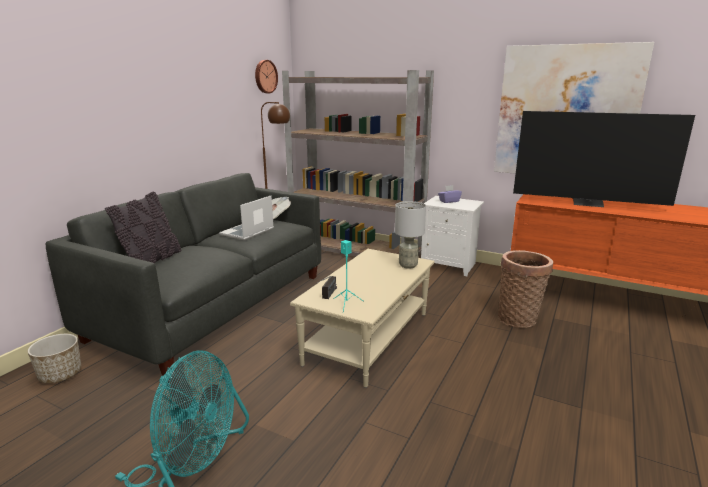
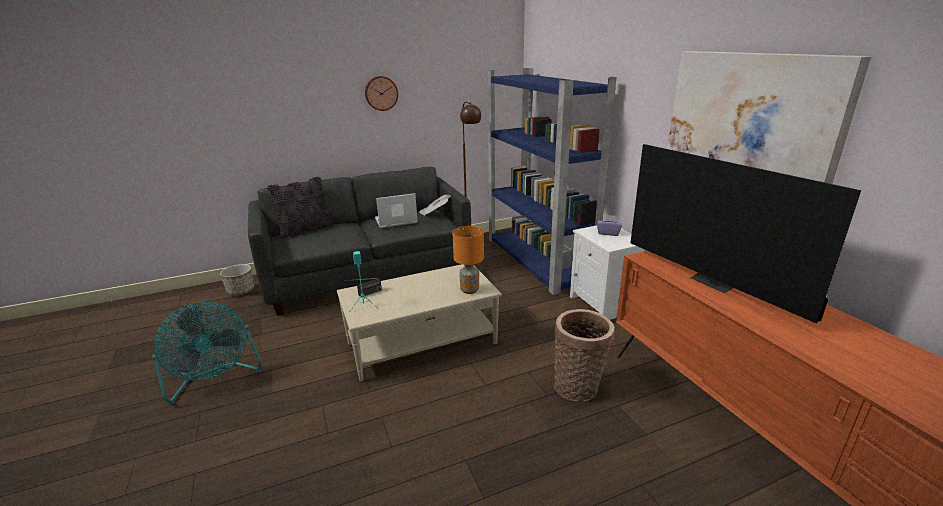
camera: 40 degrees right, 5 degrees up
wall clock [255,60,278,93] -> wall clock moved to [365,76,398,111]
brown bookcase [282,70,434,257] -> blue bookcase [487,68,616,295]
grey table lamp [395,201,426,269] -> orange table lamp [452,226,484,294]

